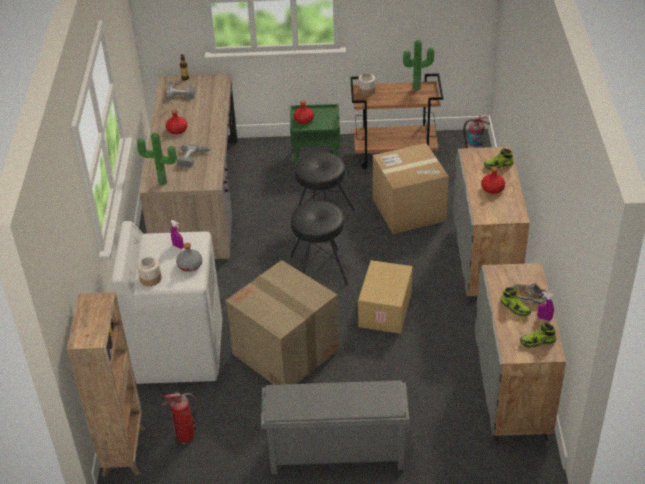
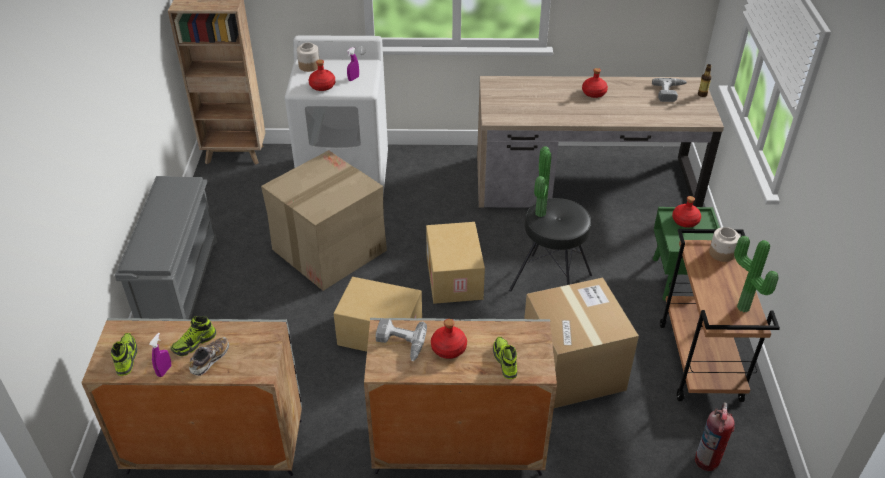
camera: 90 degrees right, 0 degrees up
potted plant [137,132,177,186] -> potted plant moved to [534,146,551,217]
fire extinguisher [162,391,197,444] -> none
grey bottle [176,243,202,272] -> red bottle [309,60,335,91]
power drill [177,144,211,167] -> power drill moved to [376,318,427,361]
black stool [290,201,348,285] -> cardboard box [426,222,485,304]

